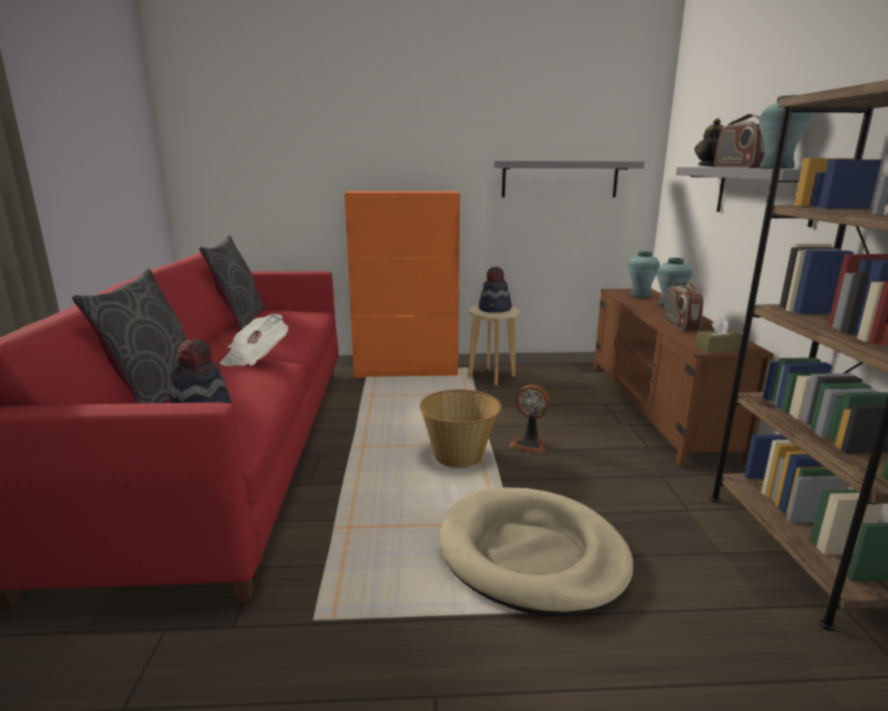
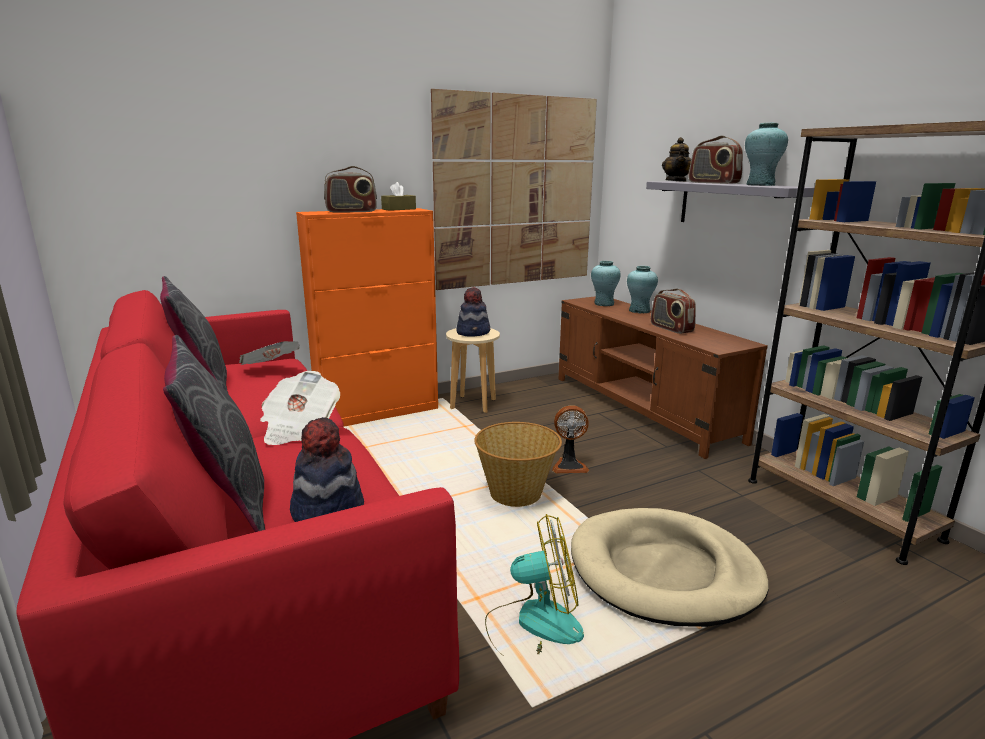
camera: 25 degrees left, 0 degrees up
grey shelf [490,161,644,197] -> picture [431,89,597,290]
brown tissue box [695,318,742,353] -> brown tissue box moved to [381,182,416,211]
none -> newspaper [239,341,299,365]
none -> radio [324,166,377,213]
none -> fan [485,514,584,657]

